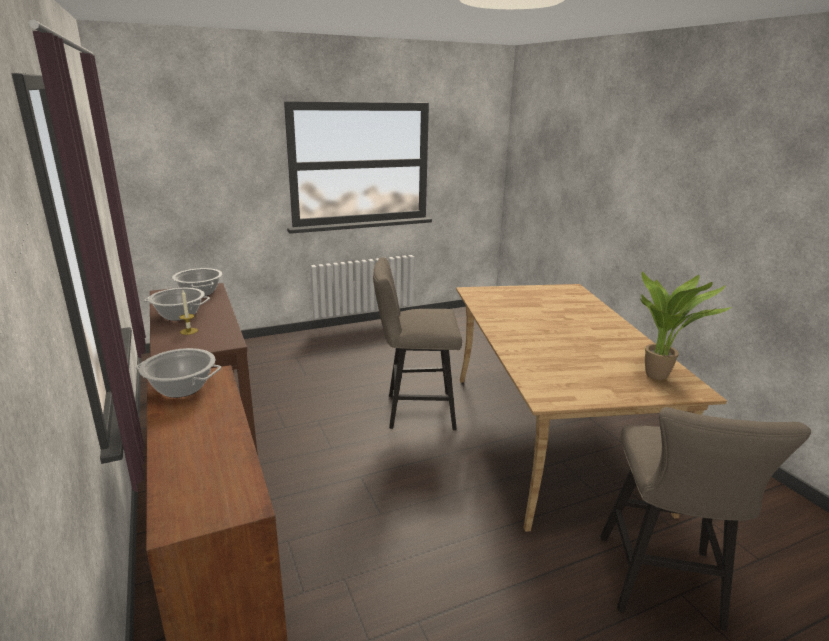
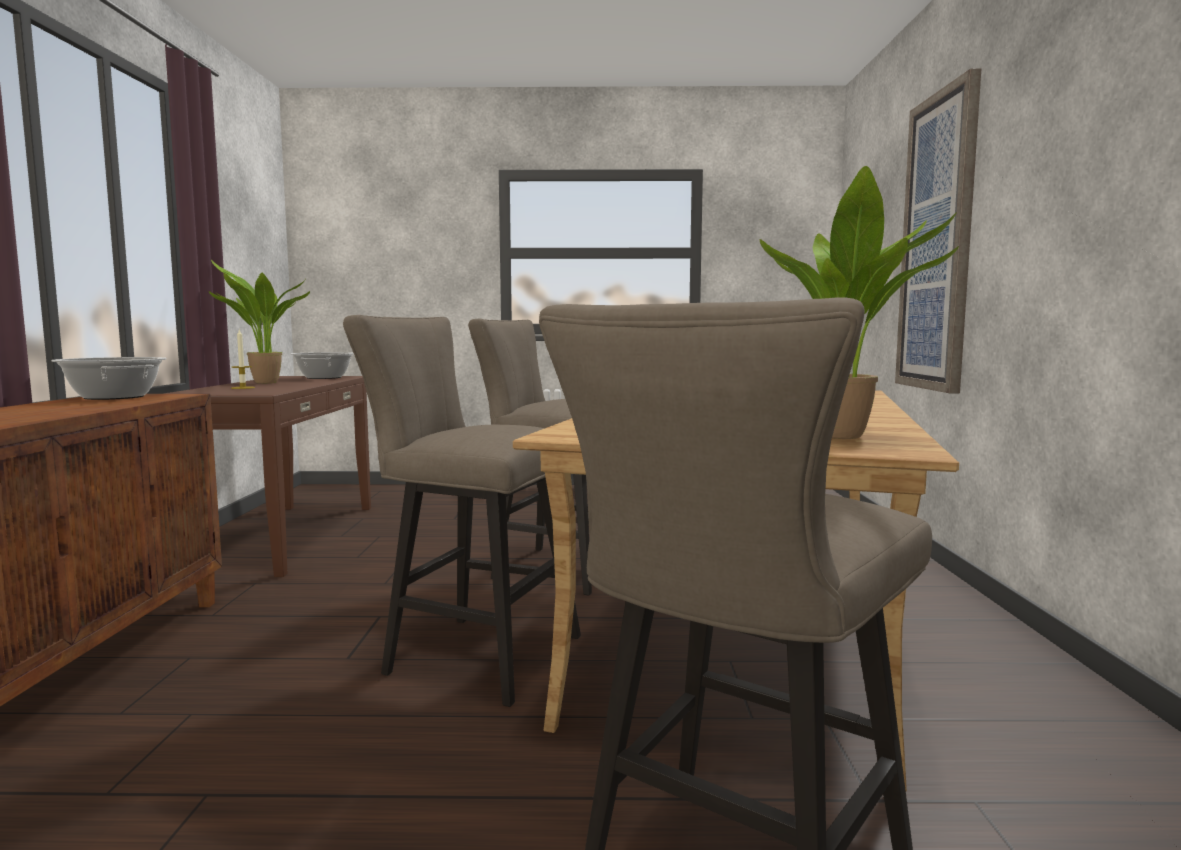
camera: 25 degrees right, 15 degrees down
cooking pot [144,288,210,321] -> potted plant [209,260,310,384]
none -> beige stool [343,315,581,707]
none -> picture [895,68,981,393]

